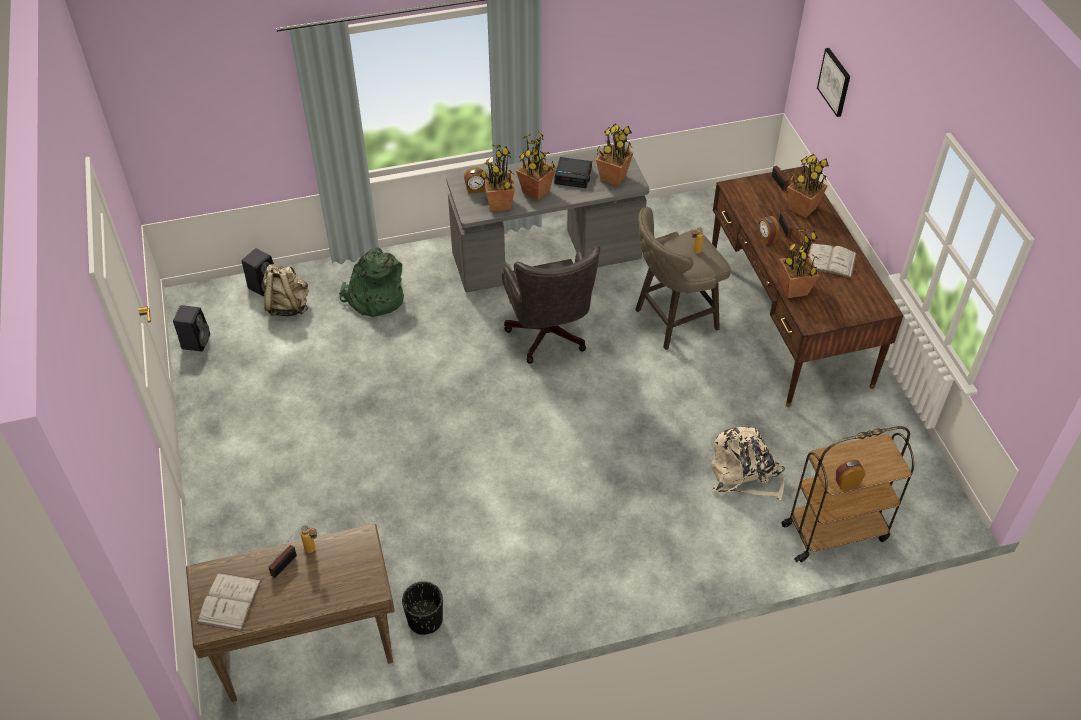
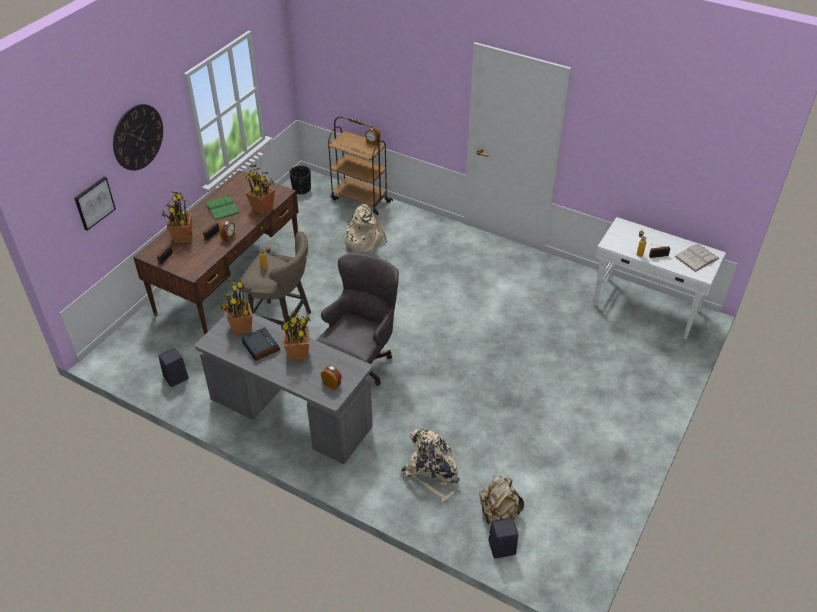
camera: 135 degrees left, 5 degrees down
black speaker [173,305,210,351] -> black speaker moved to [159,348,189,387]
brown console table [186,524,395,702] -> white console table [593,217,726,339]
green backpack [339,247,404,317] -> beige backpack [401,429,460,502]
black planter [402,581,443,635] -> black planter moved to [289,165,311,195]
potted plant [480,145,515,212] -> none
white book [808,243,857,278] -> green book [205,195,240,221]
none -> wall clock [113,104,163,171]

